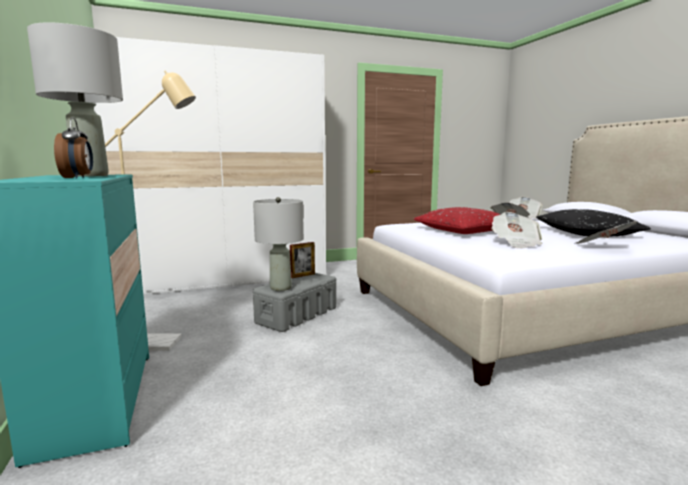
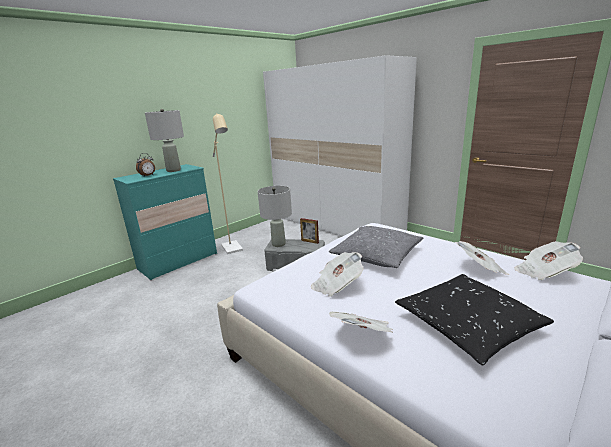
camera: 65 degrees right, 10 degrees up
red pillow [414,207,501,234] -> grey pillow [329,226,423,268]

